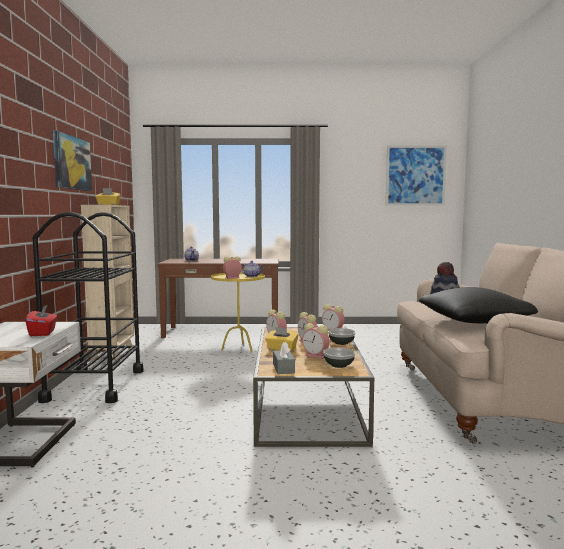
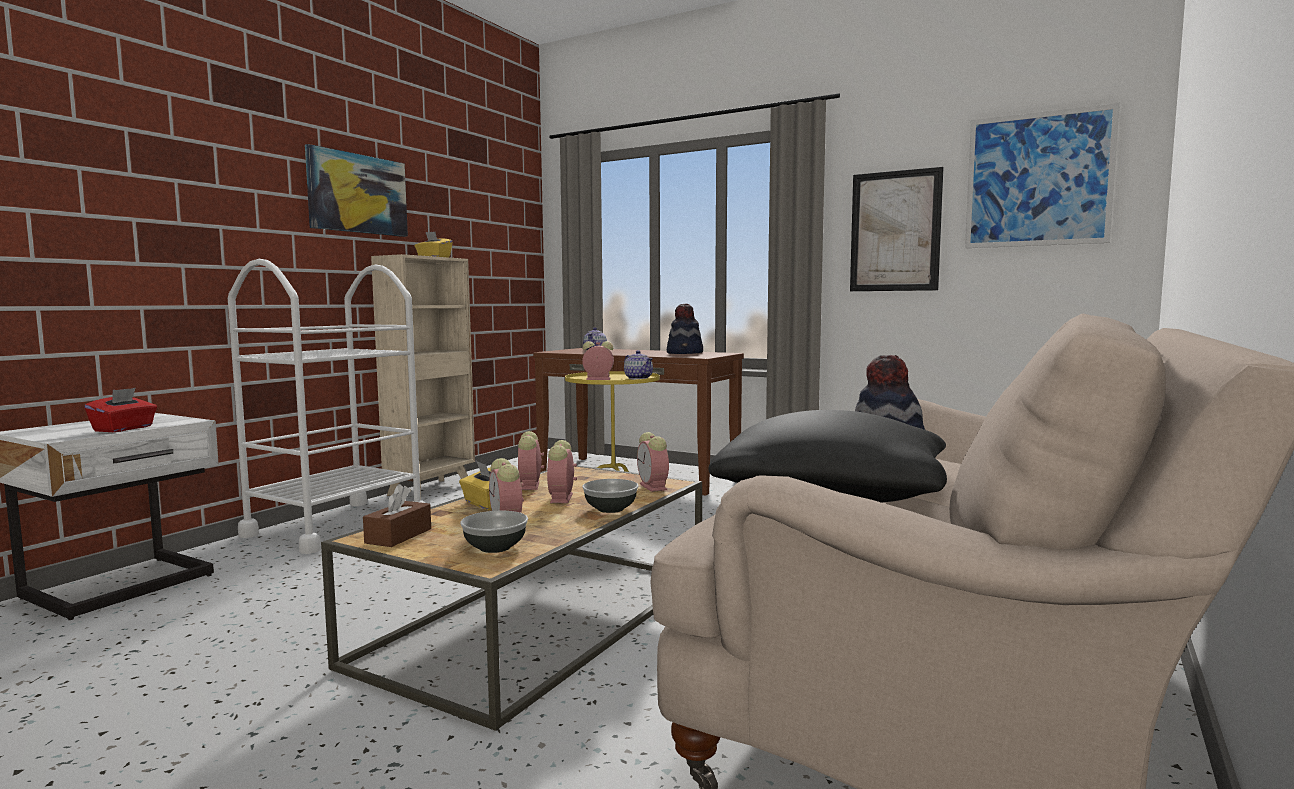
camera: 30 degrees right, 0 degrees up
black cart [33,212,144,403] -> white cart [228,259,425,554]
grey tissue box [273,342,295,374] -> brown tissue box [363,484,431,547]
none -> hat [667,304,703,354]
none -> picture [850,167,943,291]

